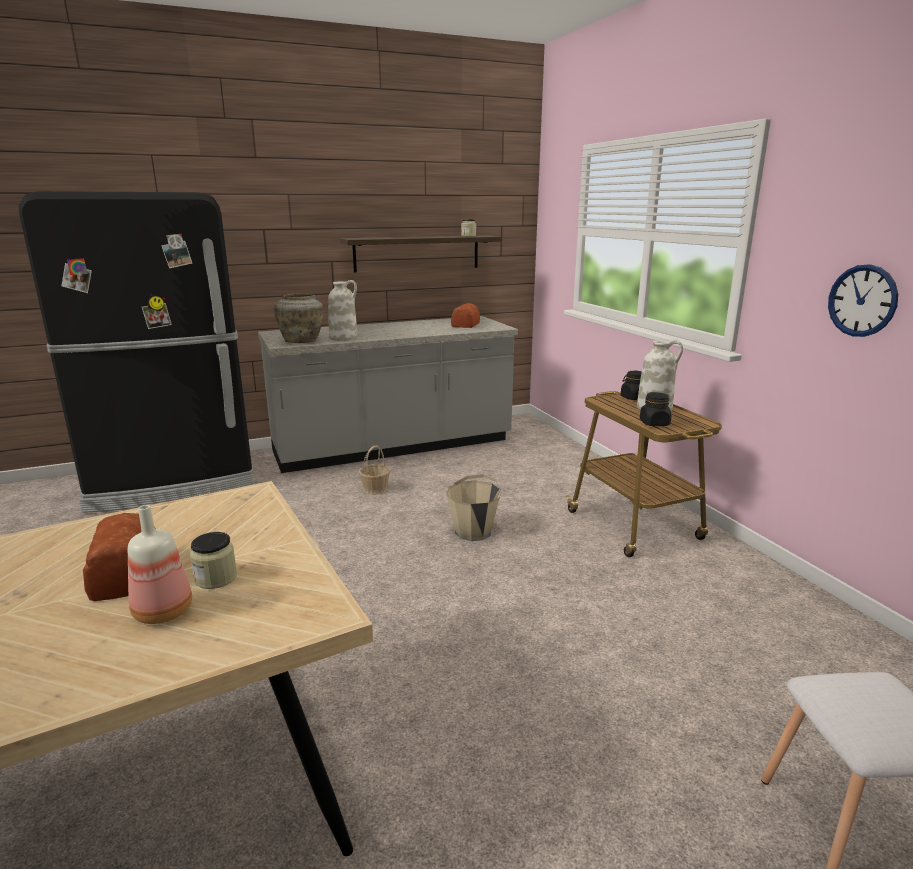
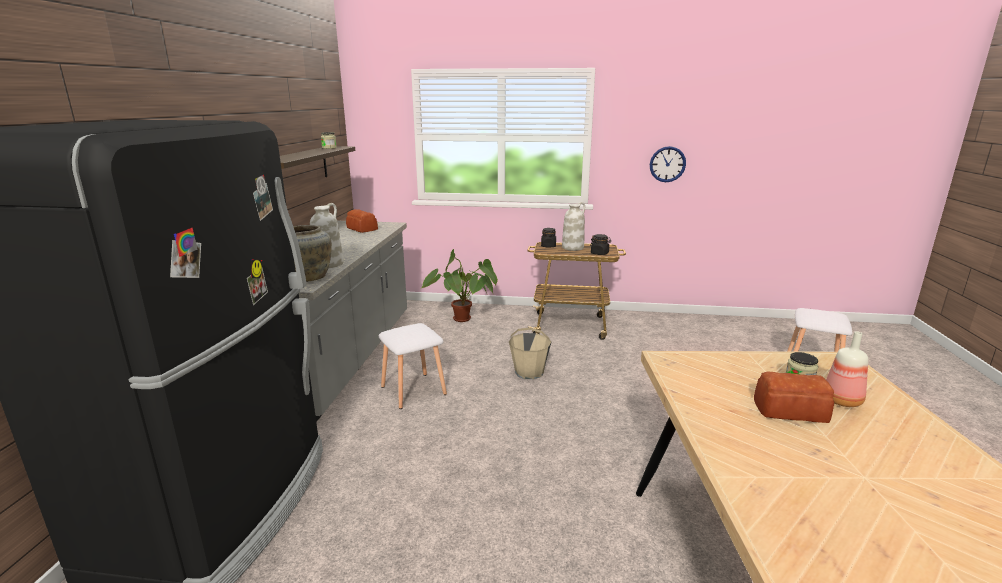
camera: 60 degrees left, 0 degrees up
basket [359,445,390,495] -> white stool [379,323,447,409]
none -> potted plant [420,249,498,322]

